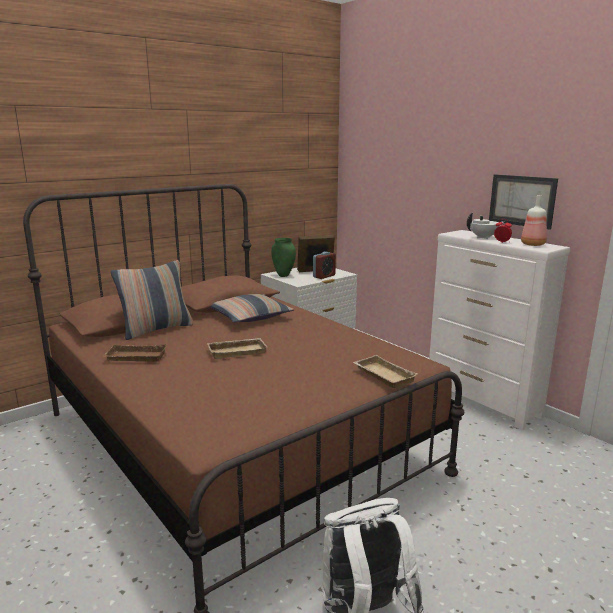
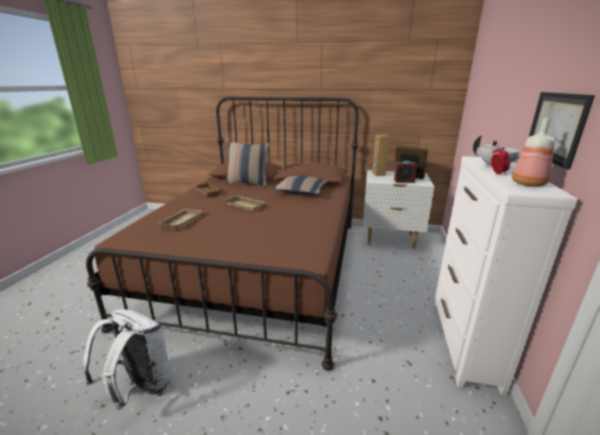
camera: 50 degrees right, 5 degrees up
green vase [271,238,296,277] -> brown speaker [372,134,390,176]
beige tray [353,355,418,388] -> beige tray moved to [159,209,202,230]

